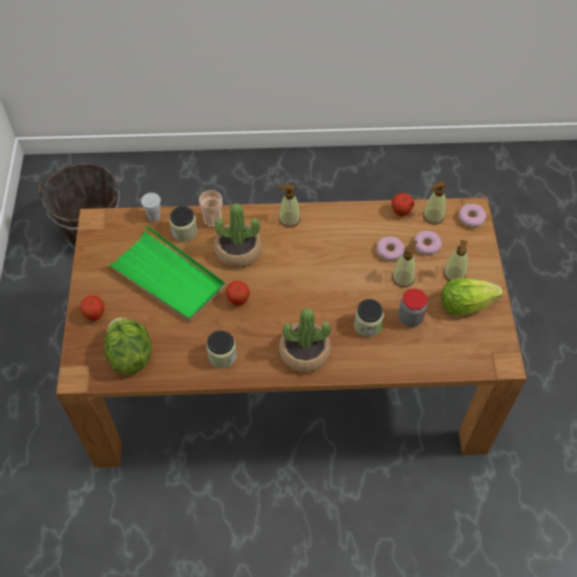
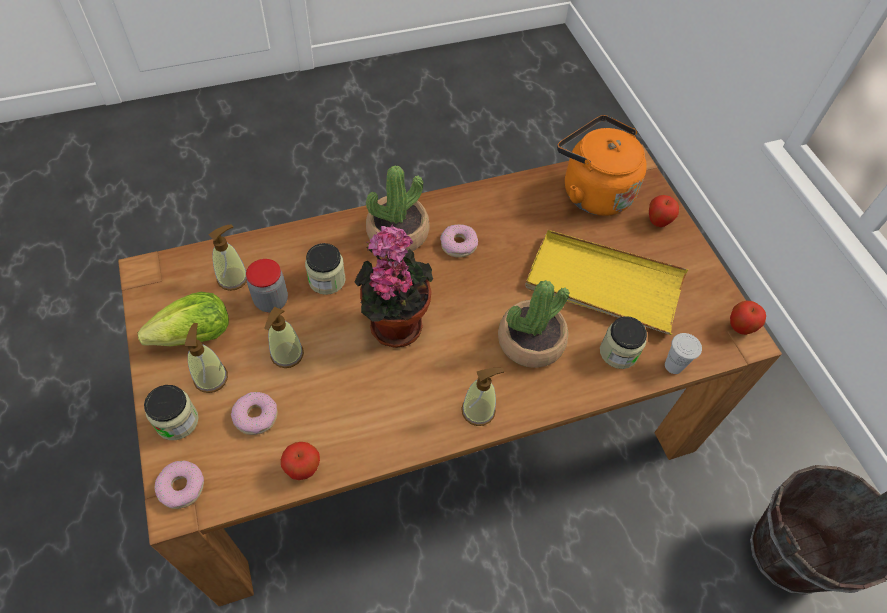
camera: 160 degrees right, 0 degrees up
lettuce [104,318,152,375] -> orange kettle [557,115,647,216]
green tray [105,225,225,322] -> yellow tray [525,230,688,335]
cup [199,190,222,228] -> none
jar [206,330,237,369] -> jar moved to [144,385,199,440]
apple [226,281,250,306] -> apple moved to [730,301,766,335]
donut [376,236,405,262] -> donut moved to [440,224,478,258]
soap dispenser [423,181,447,225] -> soap dispenser moved to [209,225,247,291]
none -> potted plant [355,224,433,348]

